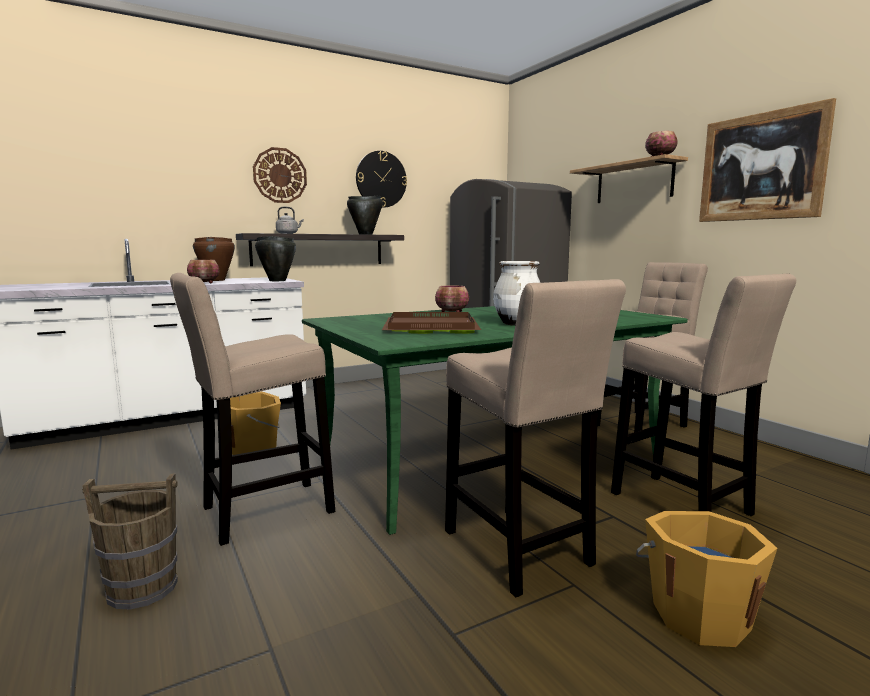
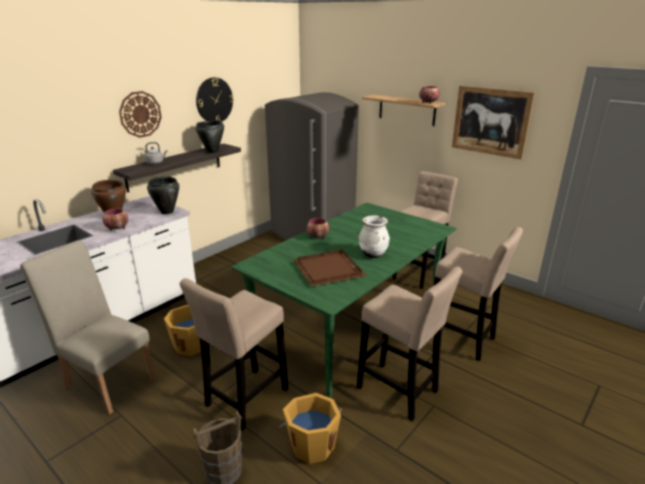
camera: 20 degrees left, 15 degrees up
orange bucket [636,511,777,647] -> orange bucket moved to [279,393,342,464]
none -> beige chair [20,240,156,415]

